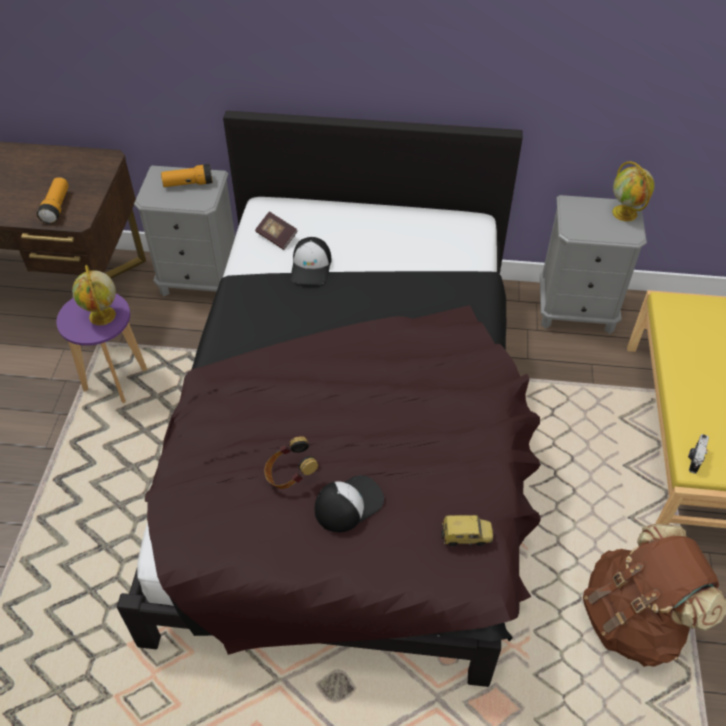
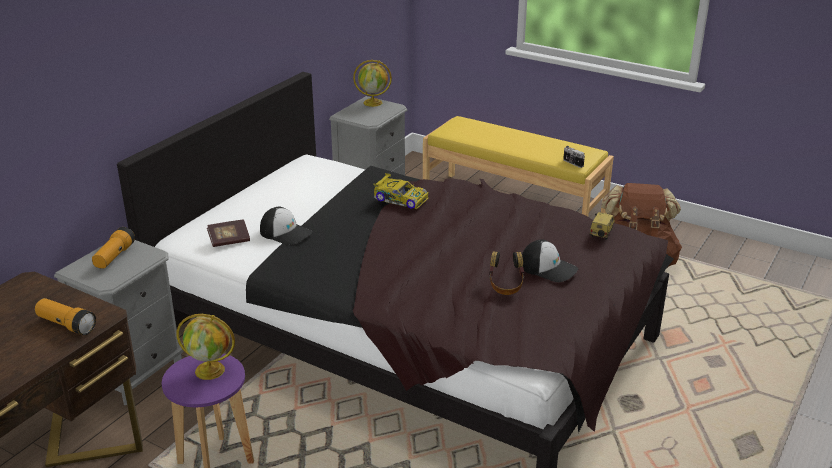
camera: 65 degrees left, 20 degrees down
cap [315,475,384,532] -> cap turned 135 degrees clockwise [522,239,578,282]
none -> toy car [373,173,429,209]

